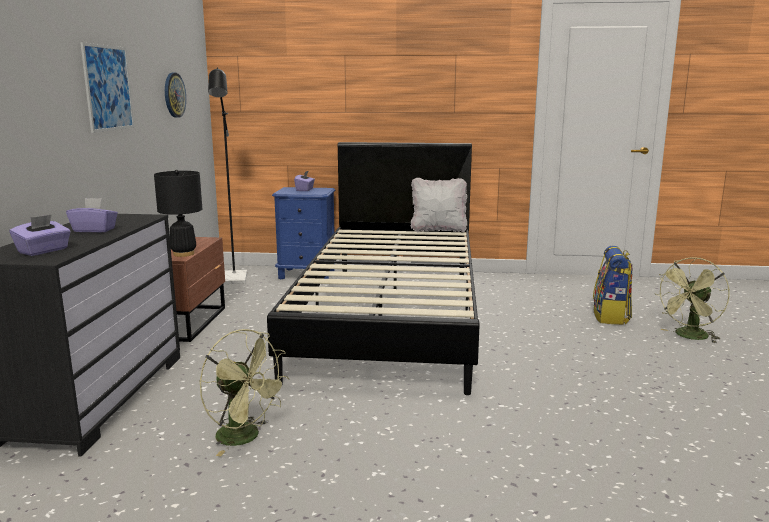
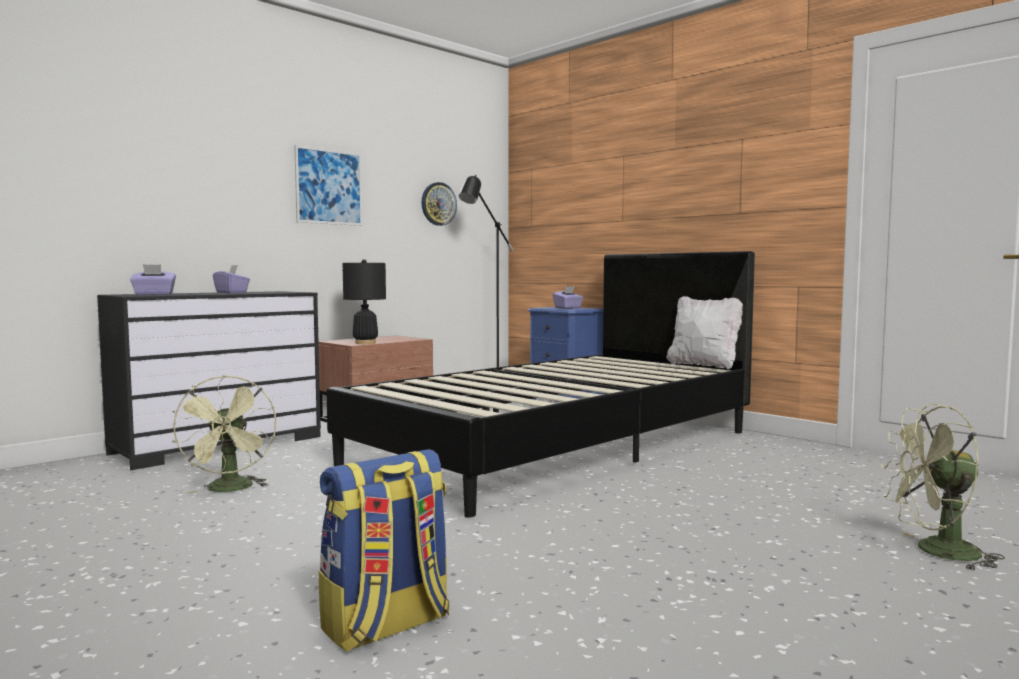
camera: 40 degrees right, 10 degrees down
backpack [593,246,632,325] -> backpack moved to [319,449,449,652]

